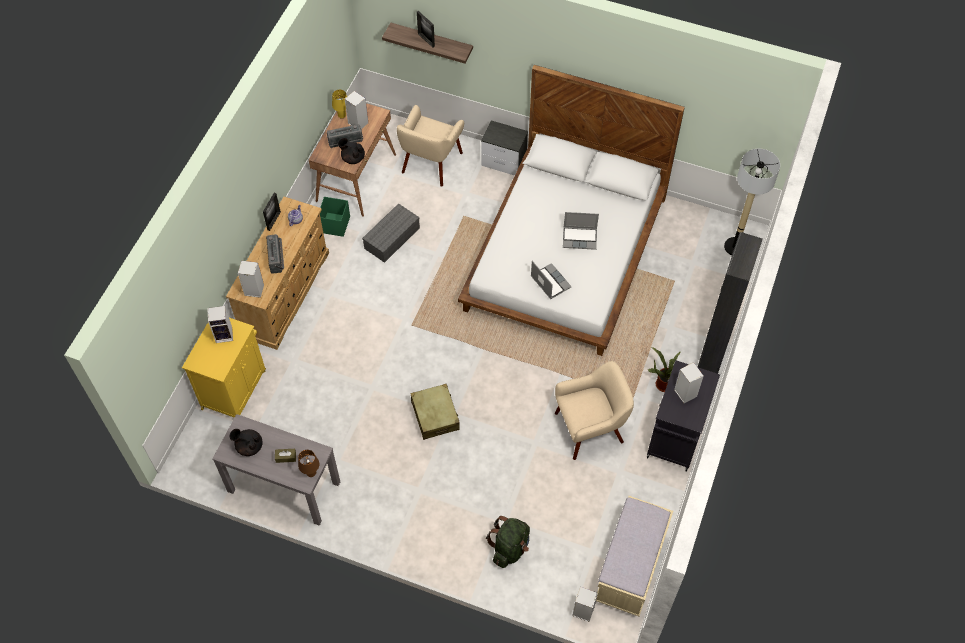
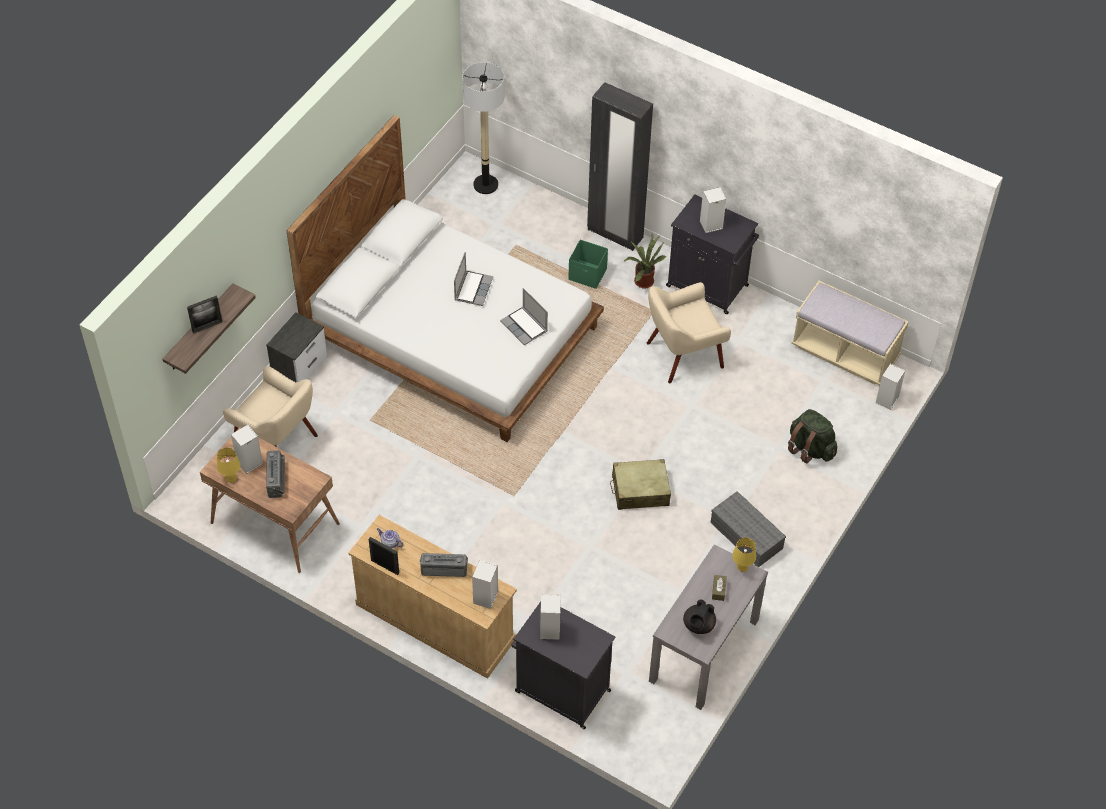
camera: 80 degrees left, 5 degrees down
yellow cabinet [182,318,266,418] -> black cabinet [511,602,615,729]
brown table lamp [298,450,319,477] -> yellow table lamp [732,537,756,572]
green storage box [320,197,350,237] -> green storage box moved to [568,240,608,289]
black teapot [338,138,365,164] -> none
grey storage box [362,203,420,263] -> grey storage box moved to [711,491,786,567]
laptop [531,261,572,299] -> laptop turned 105 degrees counterclockwise [500,288,548,345]
beige armchair [555,361,634,460] -> beige armchair turned 105 degrees counterclockwise [647,282,731,383]

